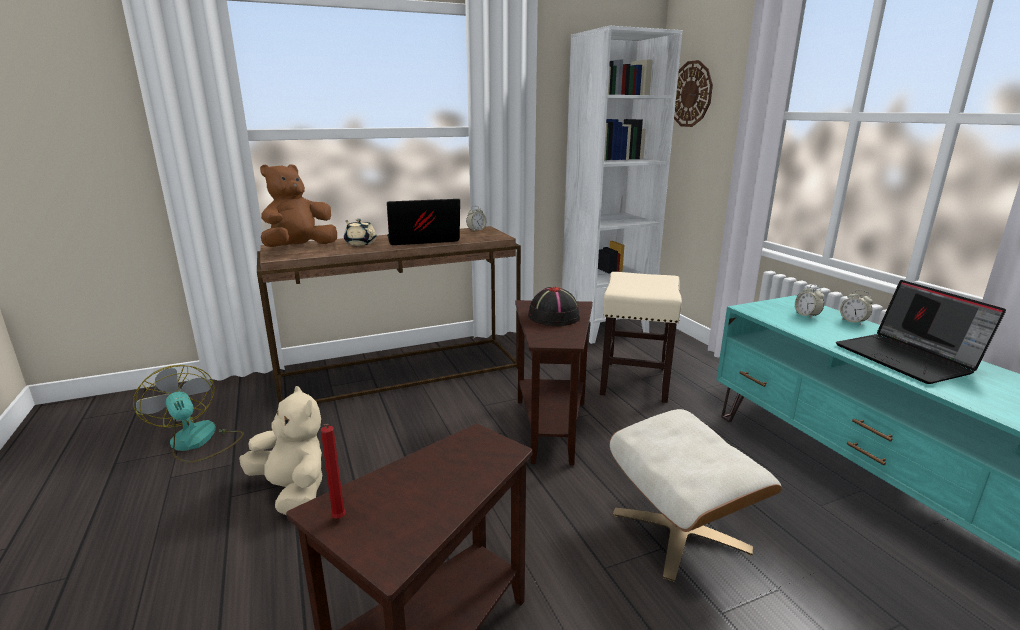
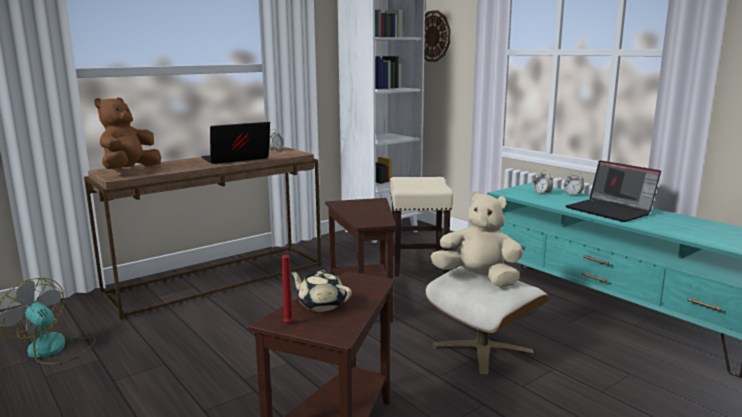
camera: 15 degrees left, 5 degrees down
beige plush toy [239,386,322,516] -> beige plush toy moved to [430,191,523,287]
beige teapot [344,219,377,246] -> beige teapot moved to [290,270,352,312]
black hat [528,287,580,326] -> none

